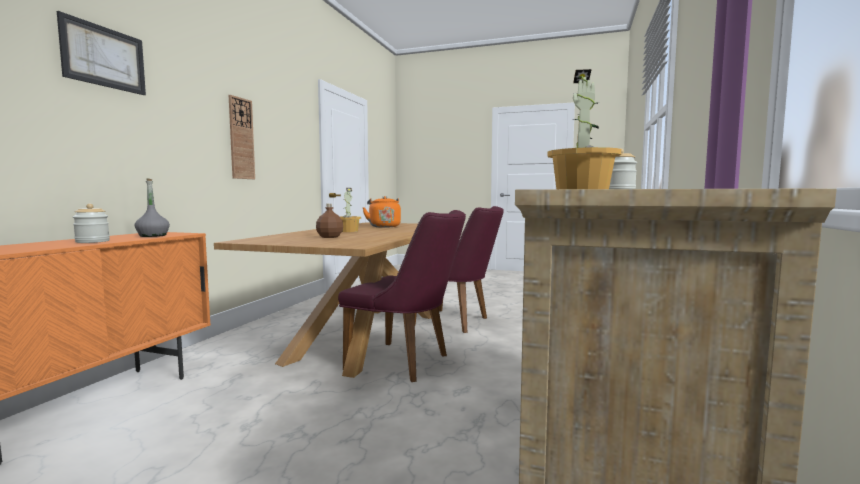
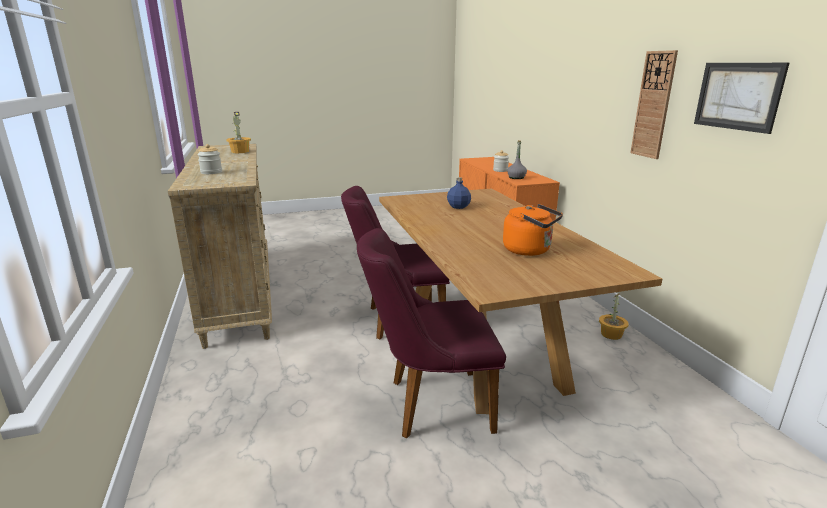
camera: 145 degrees right, 15 degrees up
picture [57,11,146,95] -> picture moved to [694,63,789,134]
brown bottle [316,204,343,238] -> blue bottle [447,177,471,209]
potted plant [340,188,361,232] -> potted plant moved to [599,293,629,340]

